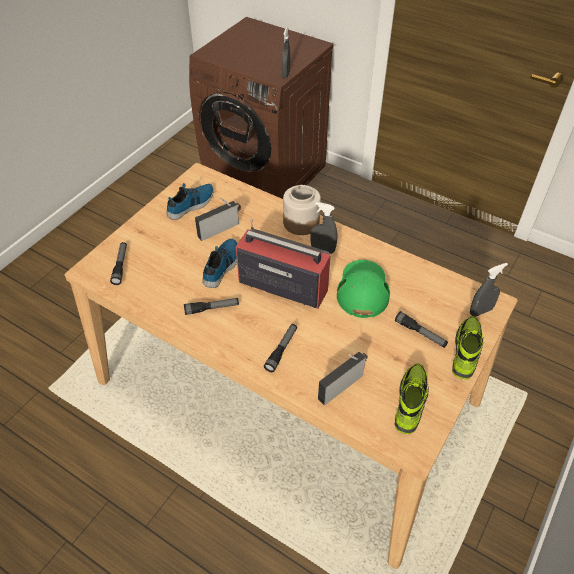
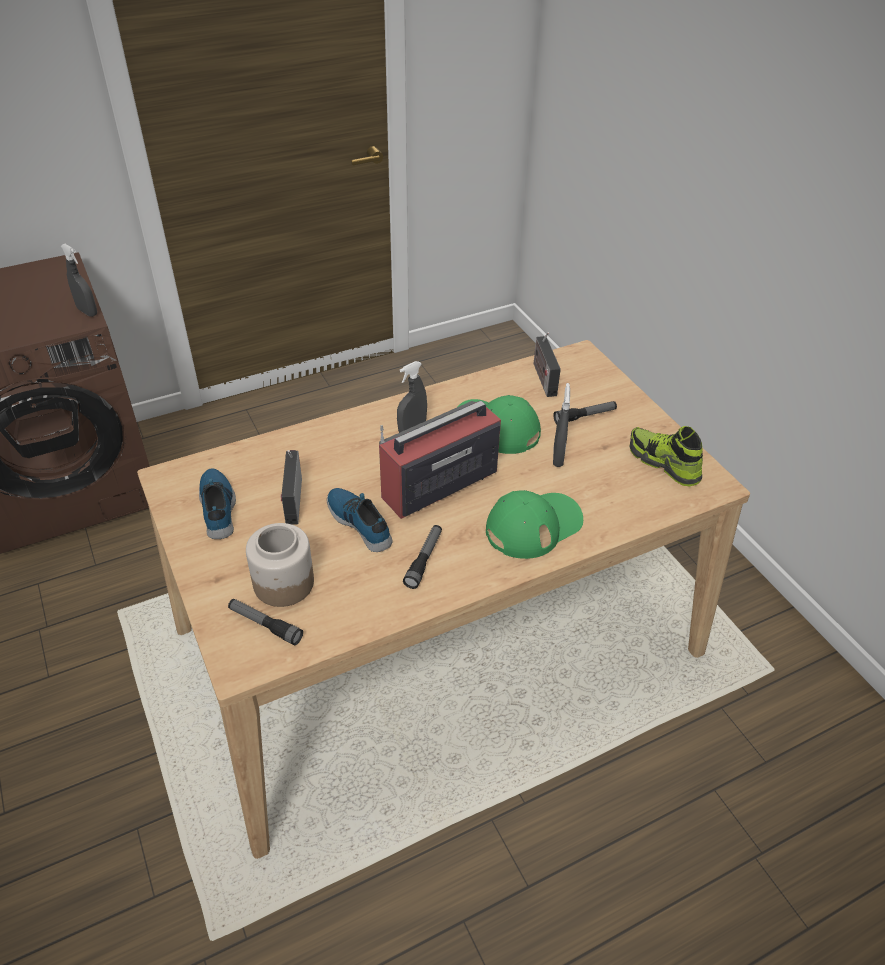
camera: 60 degrees left, 5 degrees down
flashlight [264,324,297,372] -> green cap [486,490,583,559]
jar [283,185,321,235] -> jar moved to [246,523,314,607]
radio [318,352,368,405] -> radio moved to [534,332,561,397]
shoe [452,316,484,379] -> none
grey spray bottle [470,263,508,317] -> grey spray bottle moved to [553,383,570,467]

